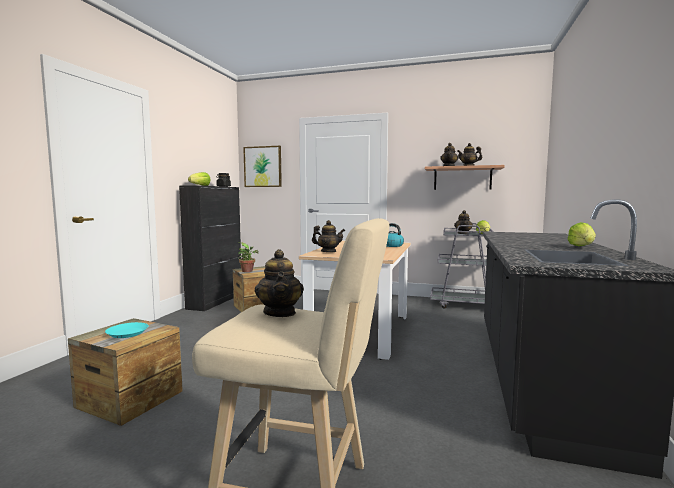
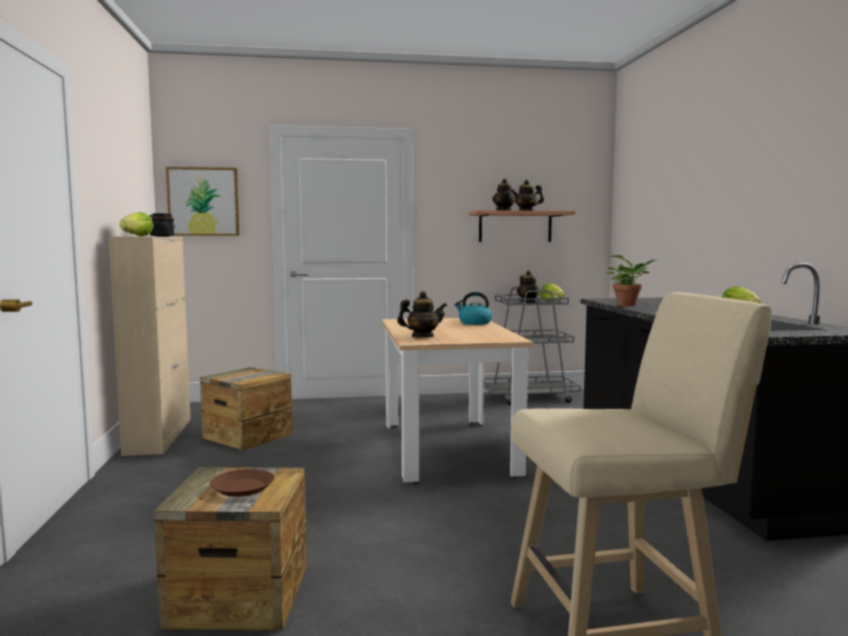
camera: 25 degrees left, 0 degrees up
turquoise plate [105,322,149,338] -> brown plate [210,469,275,497]
black cabinet [179,185,241,311] -> beige cabinet [109,236,191,456]
potted plant [238,242,259,272] -> potted plant moved to [606,255,657,306]
teapot [254,249,304,317] -> none

